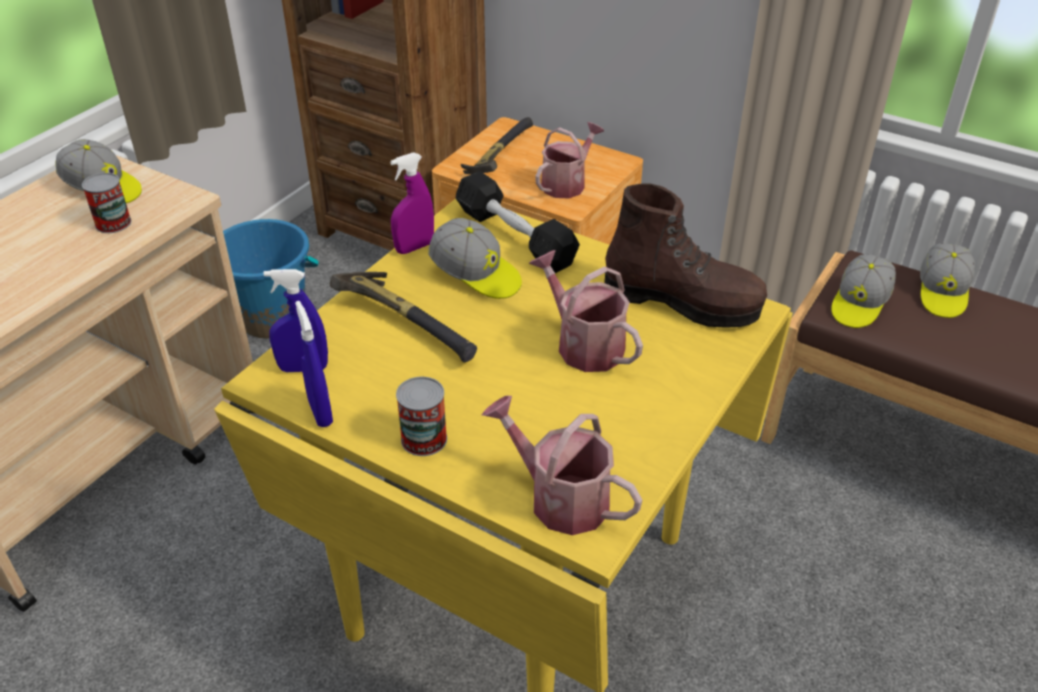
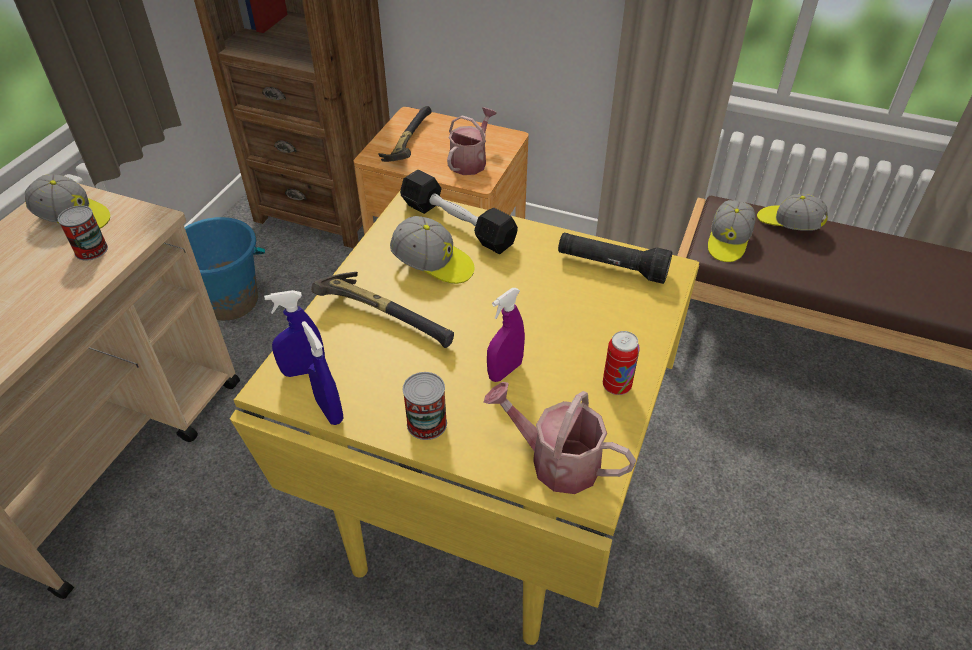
camera: 10 degrees left, 5 degrees up
purple spray bottle [390,152,434,254] -> purple spray bottle moved to [487,288,525,382]
watering can [529,250,643,372] -> none
brown boot [604,183,767,328] -> black flashlight [558,233,673,284]
cap [920,243,975,318] -> cap turned 120 degrees clockwise [757,194,828,231]
none -> can [603,331,640,395]

